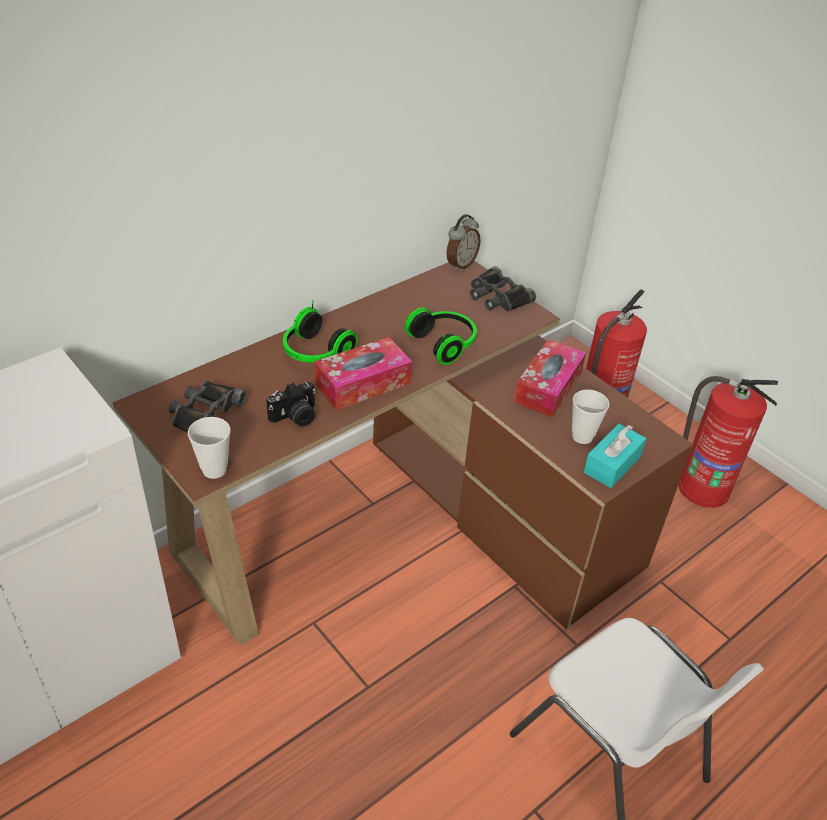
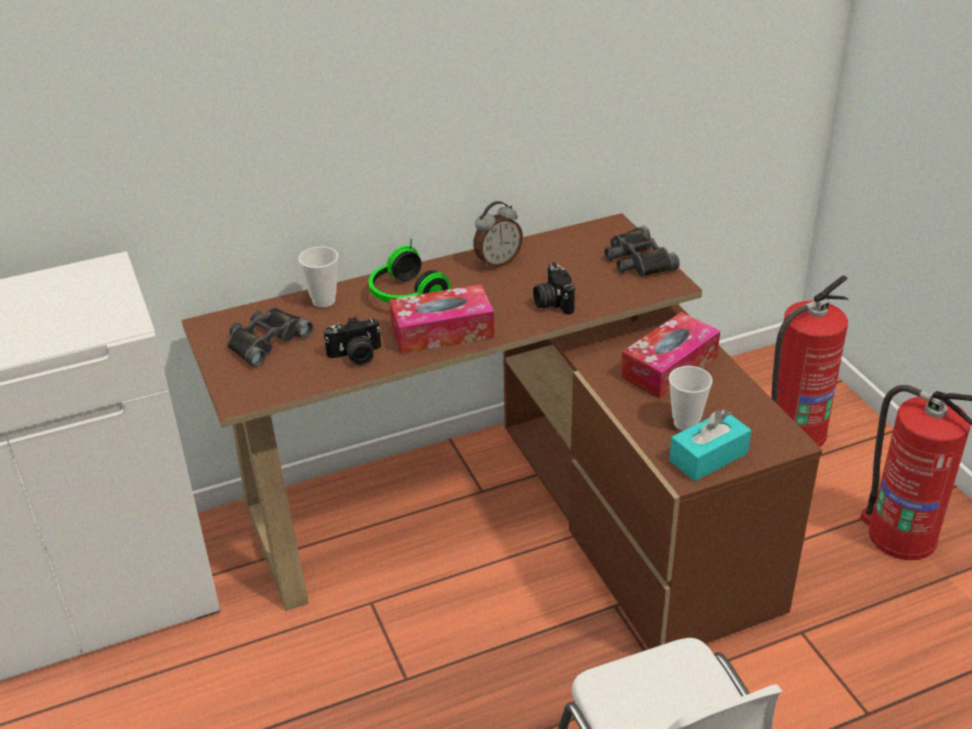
camera: 20 degrees right, 5 degrees down
cup [188,417,230,479] -> cup moved to [298,246,338,307]
headphones [404,308,477,365] -> camera [533,262,575,315]
alarm clock [446,214,481,271] -> alarm clock moved to [473,201,523,269]

